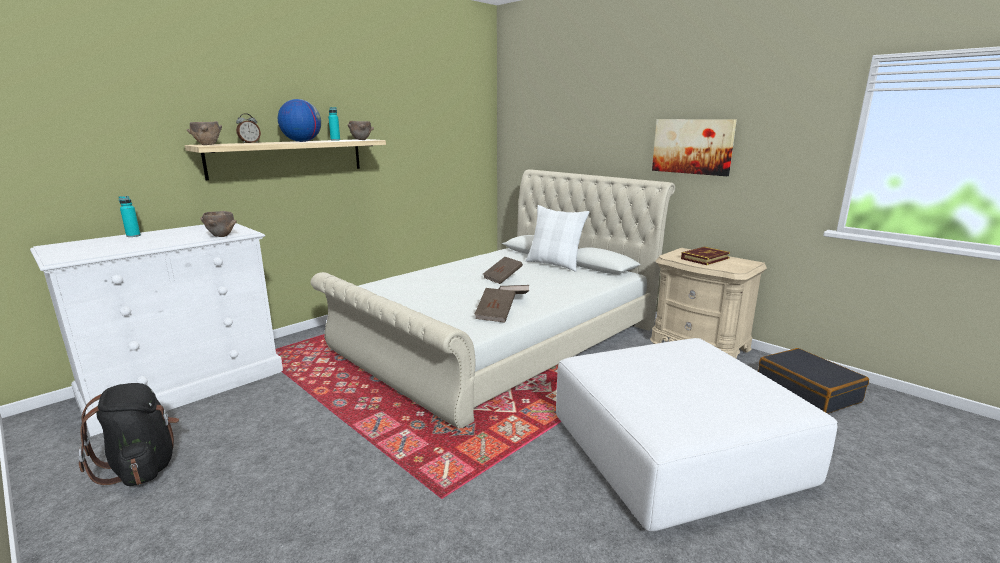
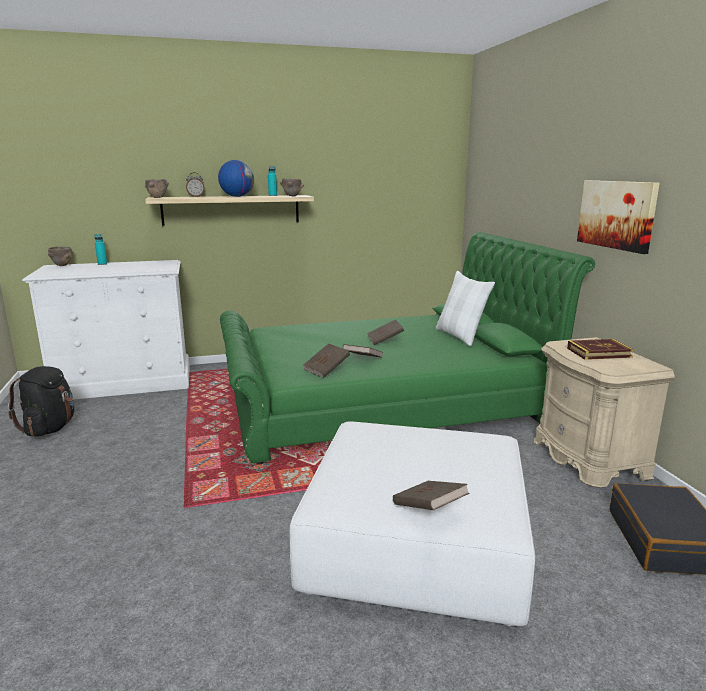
camera: 30 degrees right, 0 degrees up
brown bowl [200,211,237,237] -> brown bowl moved to [48,247,72,266]
beige bed [311,169,675,429] -> green bed [220,232,595,464]
none -> brown book [393,481,470,510]

